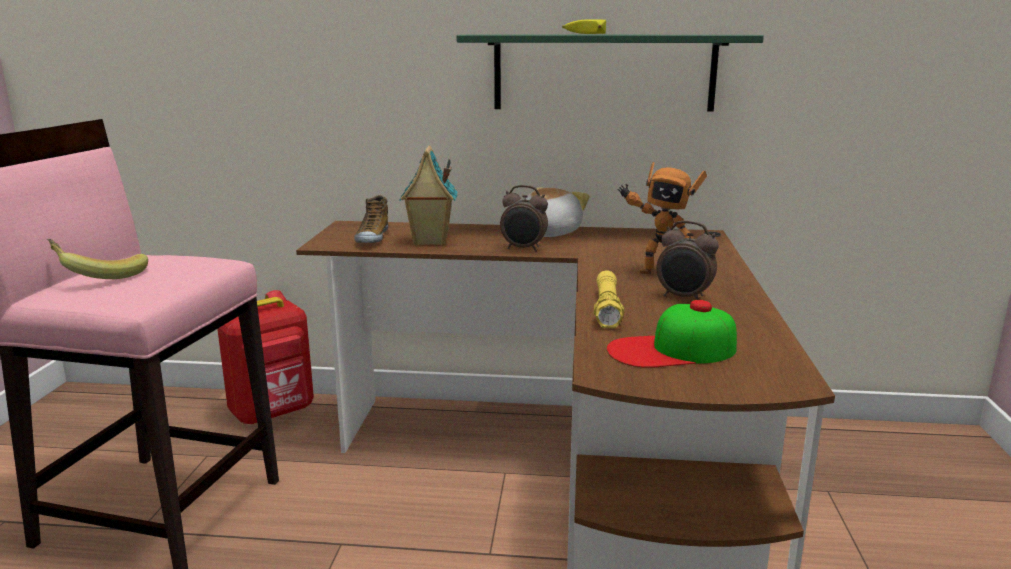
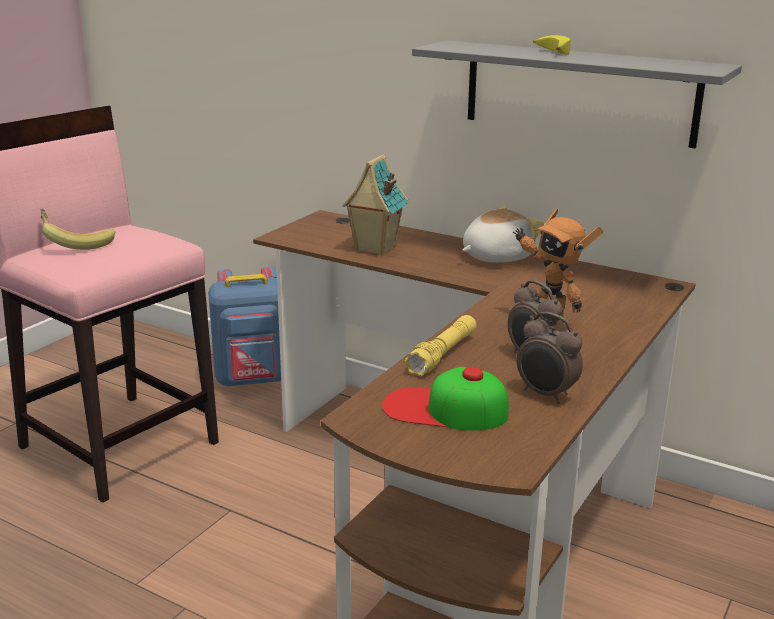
camera: 25 degrees right, 5 degrees up
red backpack [217,290,314,425] -> blue backpack [208,266,281,387]
shoe [354,195,388,243] -> none
green shelf [457,35,764,111] -> grey shelf [412,40,742,148]
alarm clock [500,185,548,252] -> alarm clock moved to [517,312,583,404]

